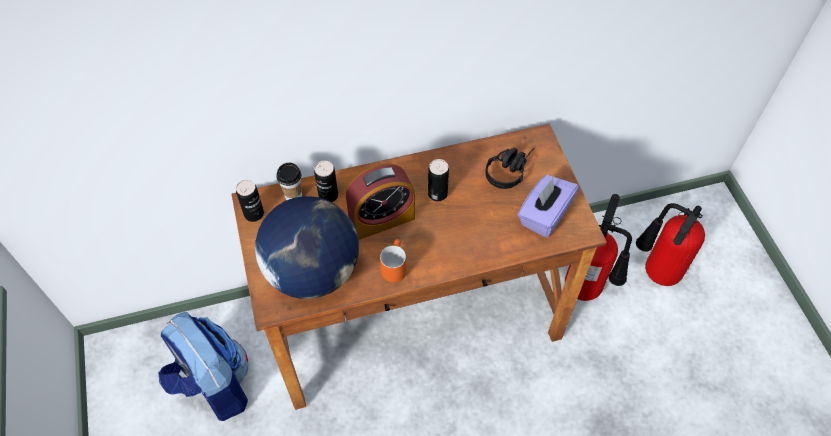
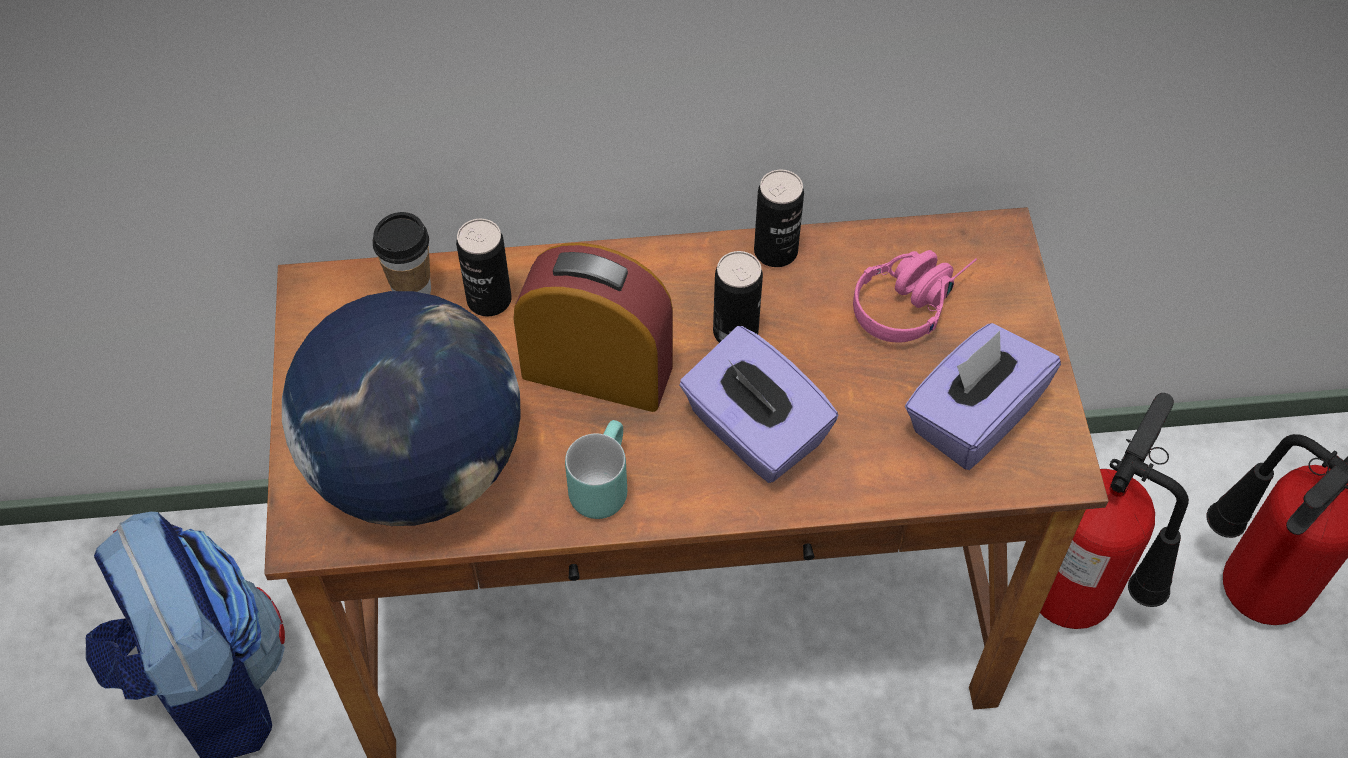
camera: 10 degrees right, 0 degrees up
can [236,179,264,222] -> can moved to [754,170,804,267]
alarm clock [346,163,415,240] -> alarm clock turned 150 degrees counterclockwise [513,243,673,412]
orange mug [380,239,407,283] -> turquoise mug [565,420,627,519]
black headphones [485,147,534,189] -> pink headphones [853,250,977,343]
none -> purple tissue box [679,326,838,483]

